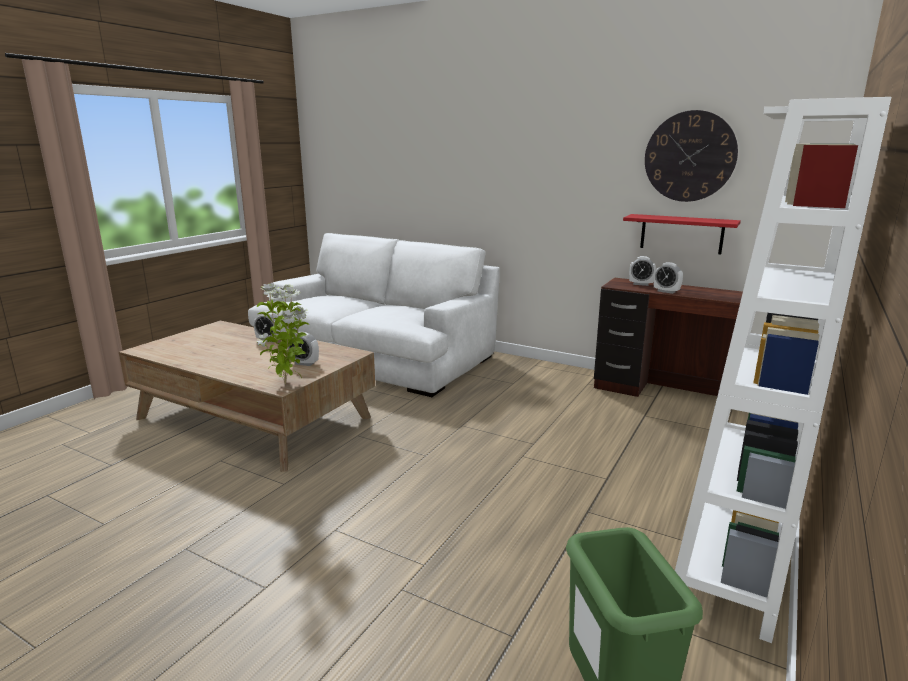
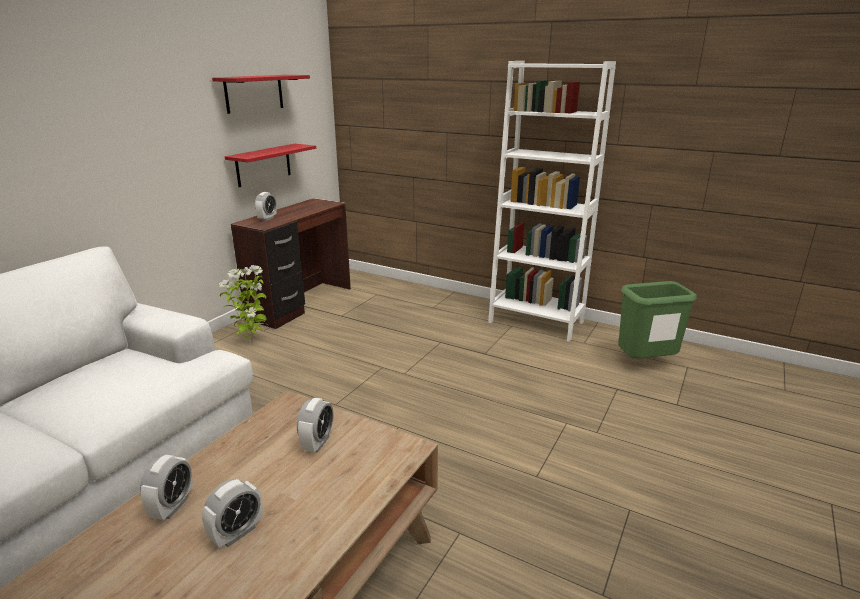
camera: 90 degrees left, 5 degrees up
potted plant [256,283,309,384] -> potted plant moved to [219,265,269,342]
wall clock [645,110,738,202] -> red shelf [212,75,310,114]
alarm clock [653,262,683,294] -> alarm clock moved to [202,479,263,547]

